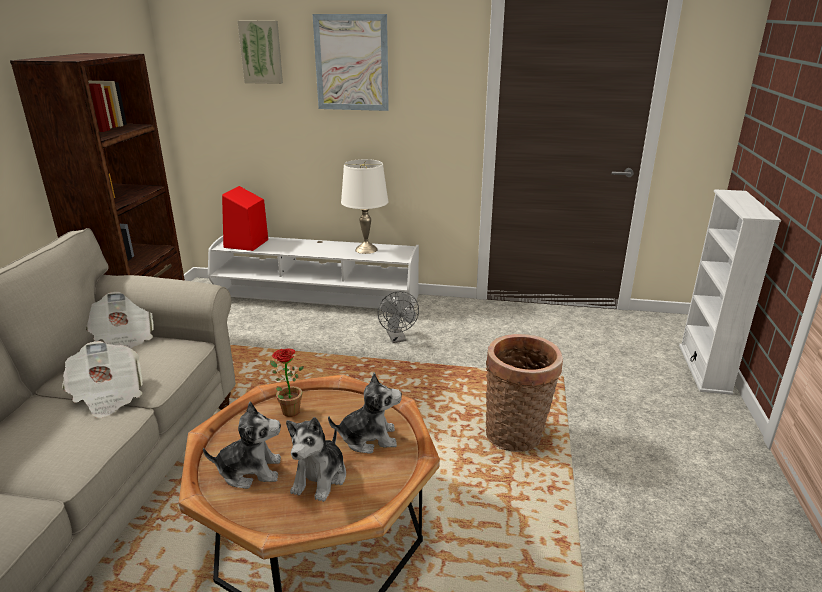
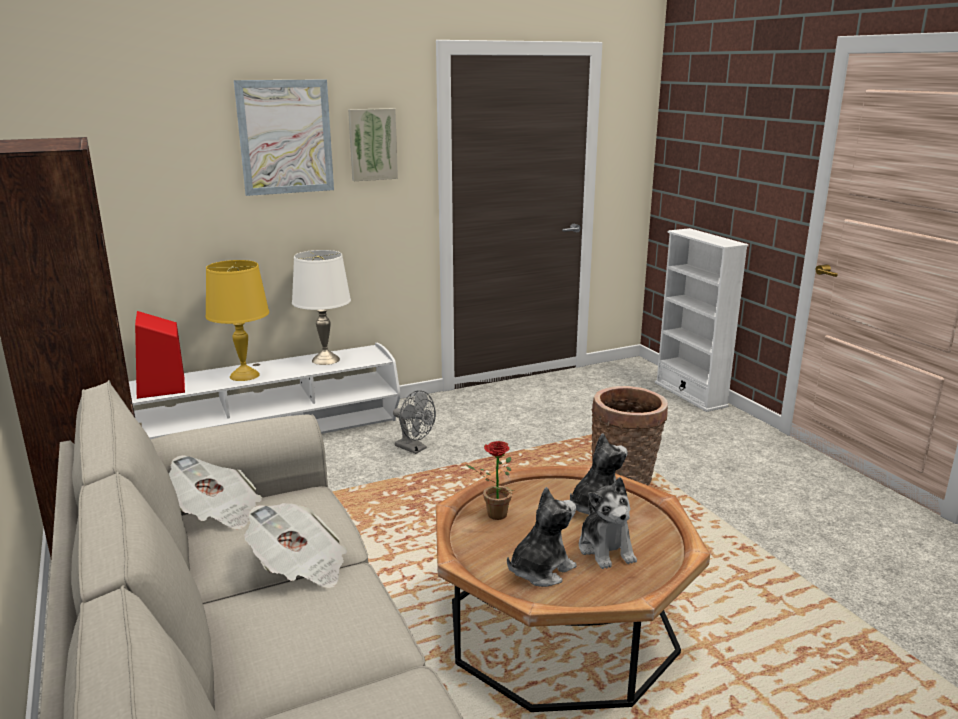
camera: 35 degrees left, 5 degrees down
picture [237,21,283,84] -> picture moved to [348,108,398,181]
none -> yellow table lamp [205,260,269,381]

